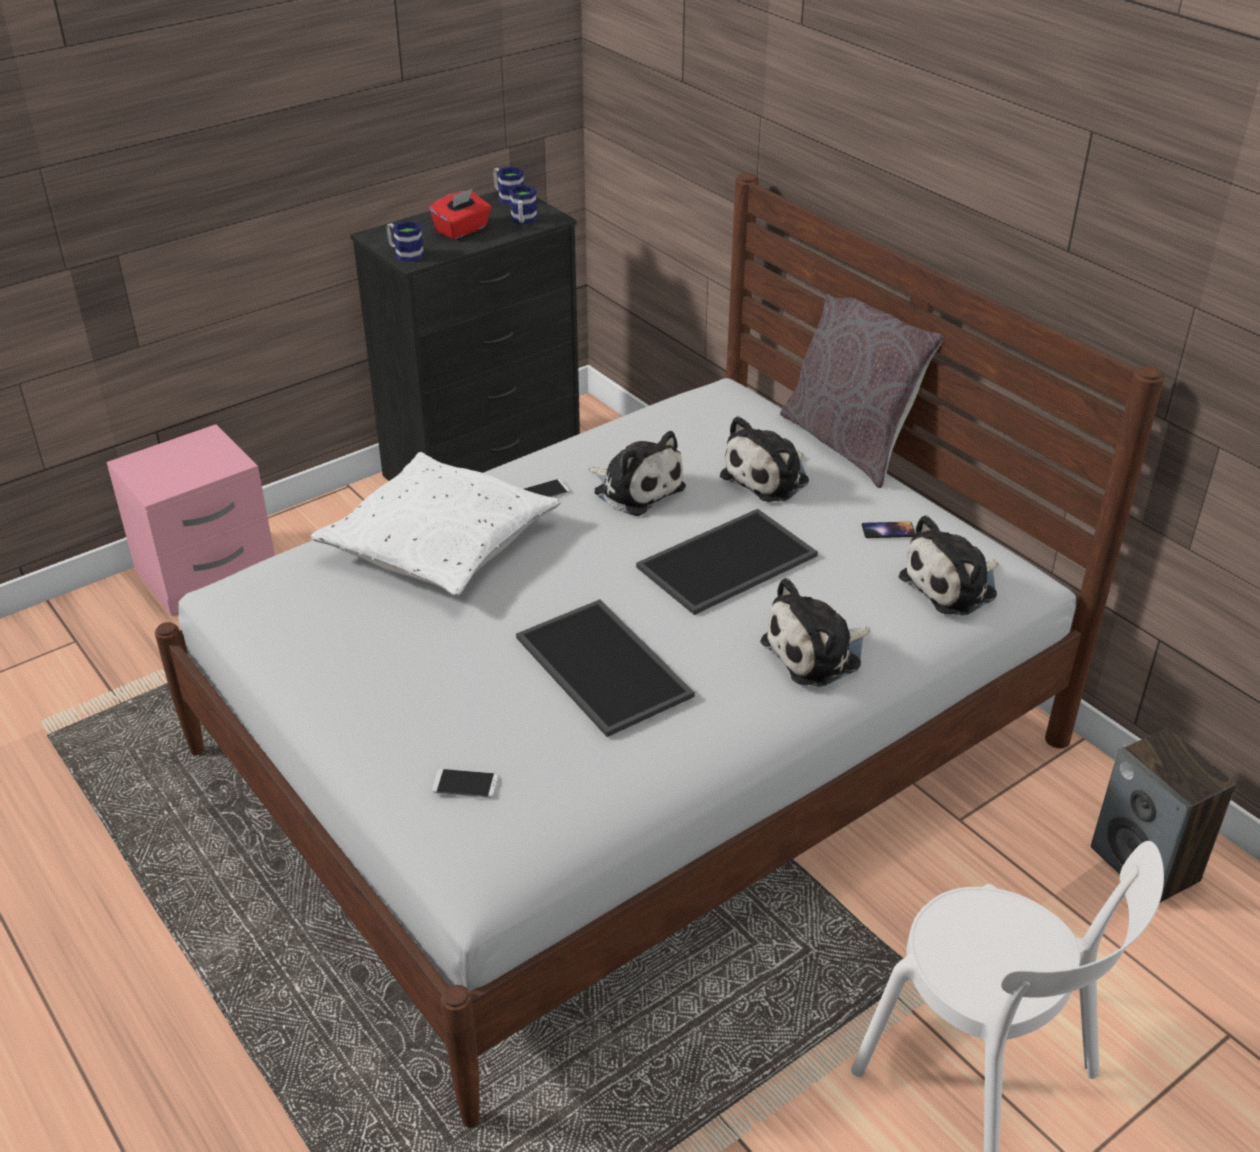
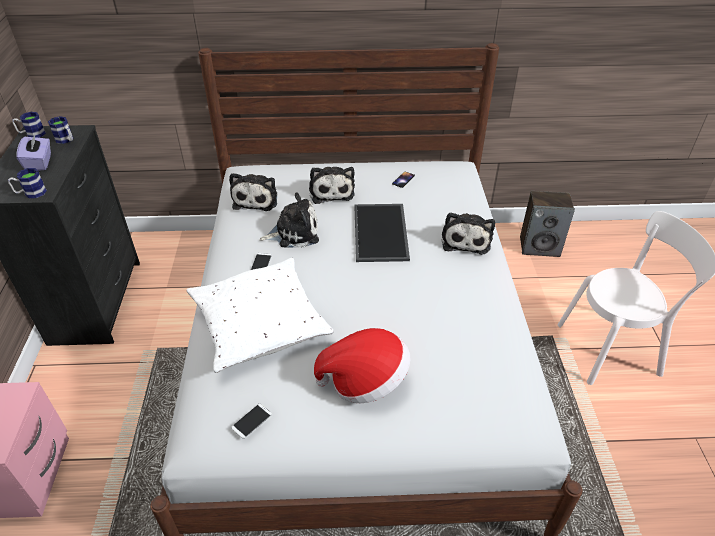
camera: 55 degrees left, 5 degrees up
red tissue box [429,188,491,240] -> purple tissue box [17,134,51,171]
phone [432,769,499,798] -> phone moved to [231,404,272,439]
tray [516,599,695,737] -> none
grey pillow [780,294,943,488] -> none
plush toy [899,515,998,616] -> plush toy moved to [229,173,277,211]
none -> hat [314,328,410,403]

